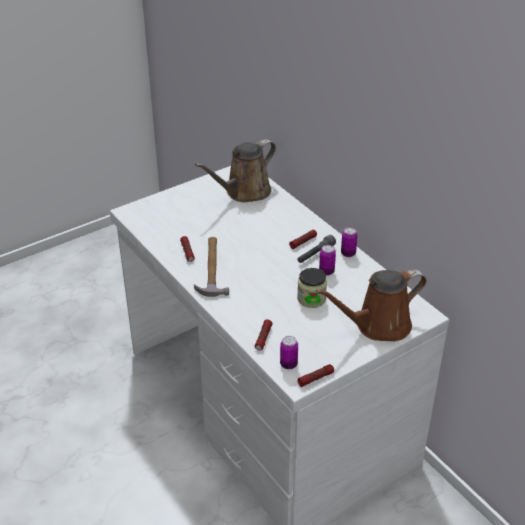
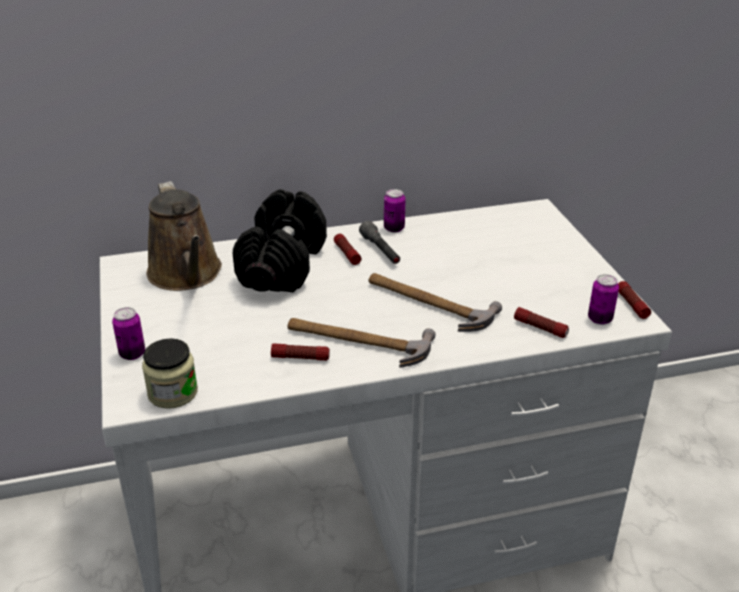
camera: 70 degrees left, 5 degrees down
jar [297,268,327,308] -> jar moved to [142,338,198,409]
brown watering can [316,269,427,341] -> none
can [319,245,336,276] -> can moved to [112,307,145,360]
none -> black dumbbell [233,189,327,292]
none -> hammer [368,273,502,332]

